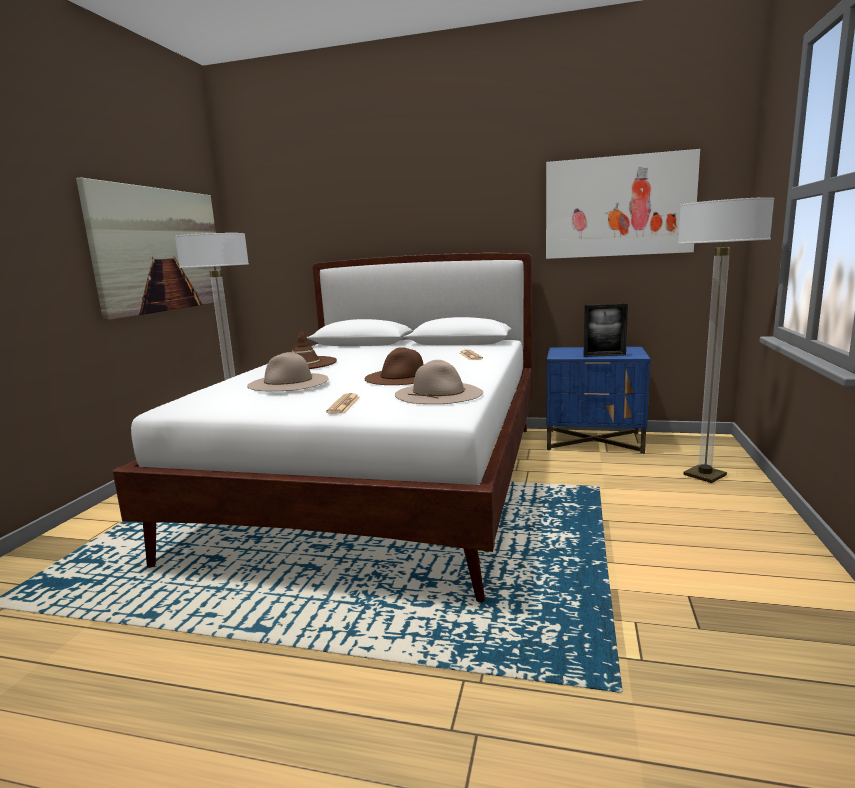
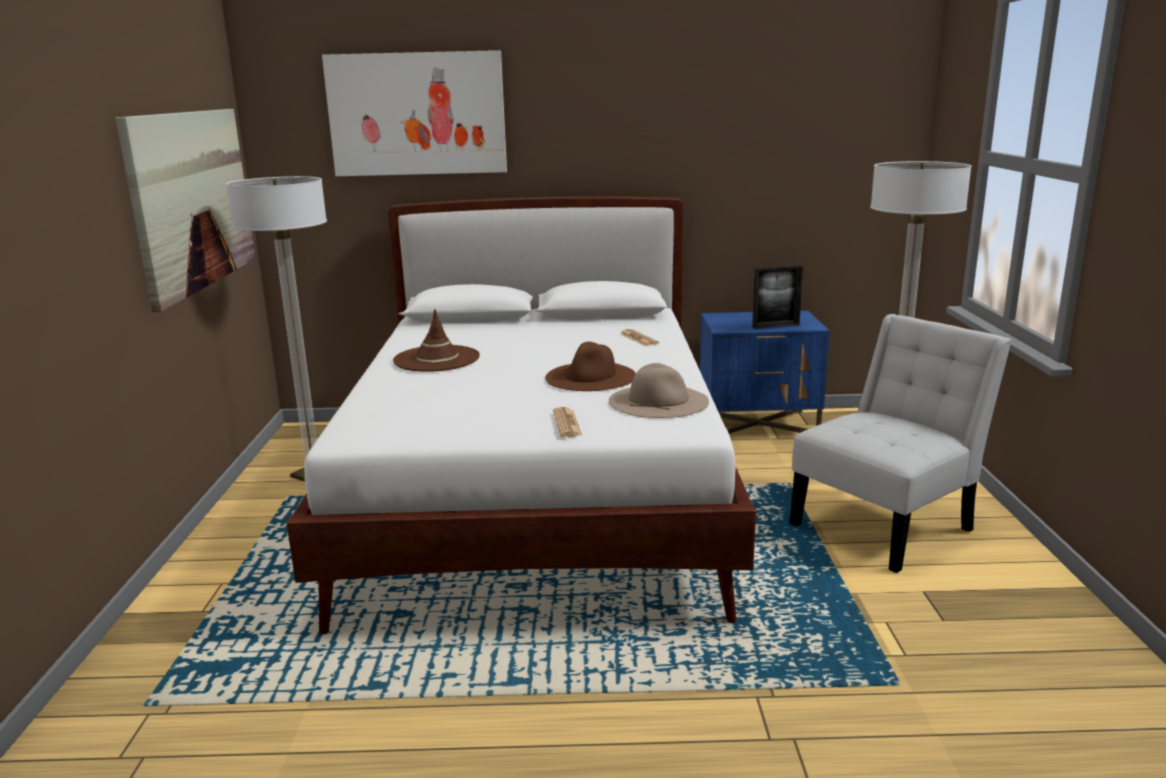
camera: 15 degrees left, 5 degrees up
beige hat [247,352,328,391] -> none
picture [546,149,700,259] -> picture moved to [322,50,507,176]
none -> white chair [789,314,1012,573]

